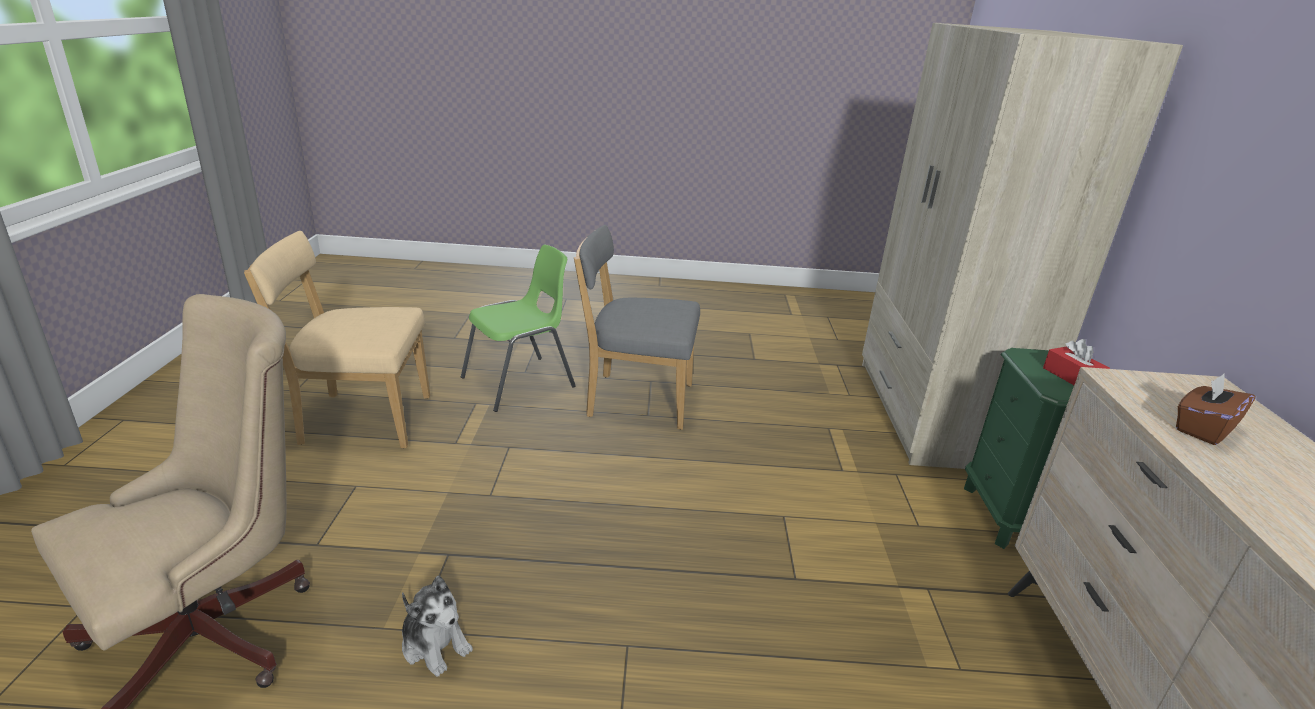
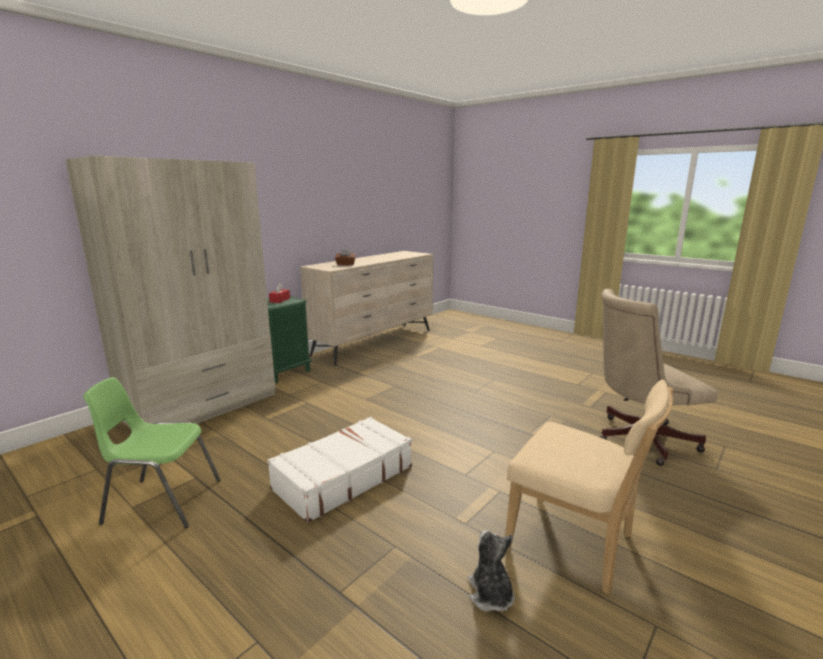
camera: 140 degrees left, 10 degrees down
plush toy [402,576,473,677] -> plush toy moved to [468,530,515,612]
green chair [461,245,576,412] -> green chair moved to [83,377,221,528]
grey chair [574,225,700,430] -> white suitcase [268,417,412,523]

